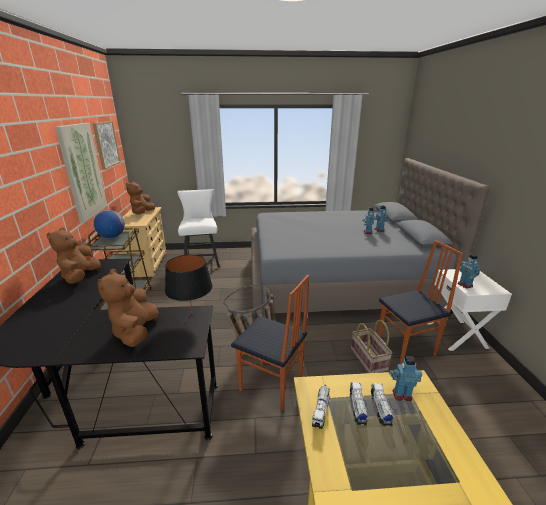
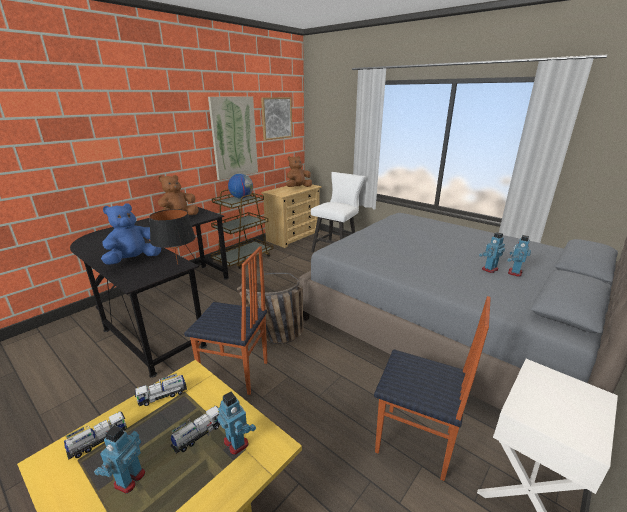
camera: 45 degrees right, 0 degrees up
brown plush toy [97,269,159,347] -> blue plush toy [101,203,161,265]
chair [231,275,309,411] -> chair turned 60 degrees counterclockwise [184,246,267,395]
toy truck [350,382,368,425] -> toy truck moved to [64,412,127,460]
basket [351,320,393,373] -> none
toy robot [458,254,481,289] -> toy robot moved to [94,425,145,494]

